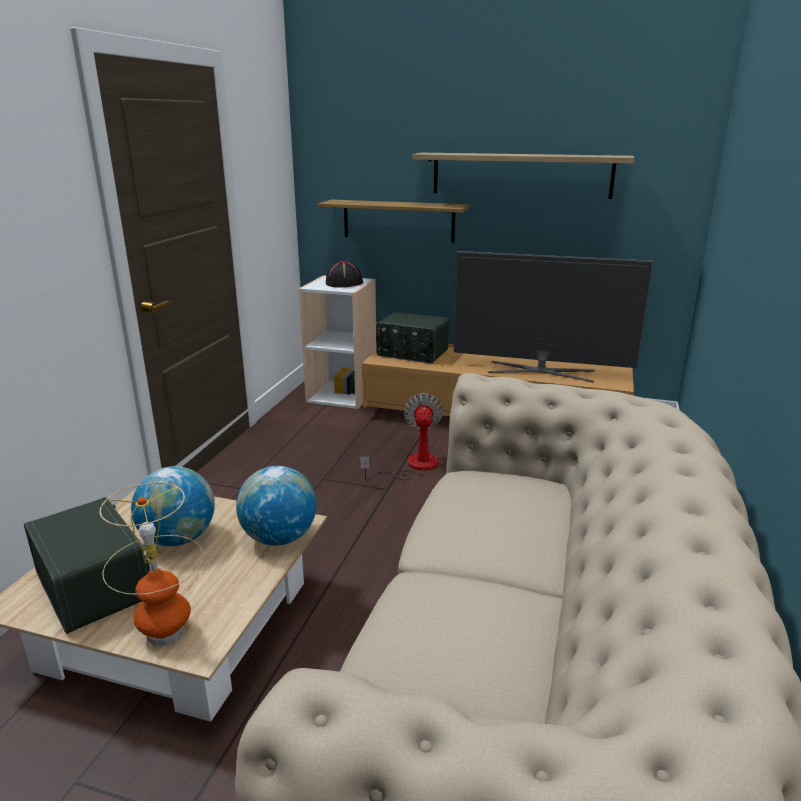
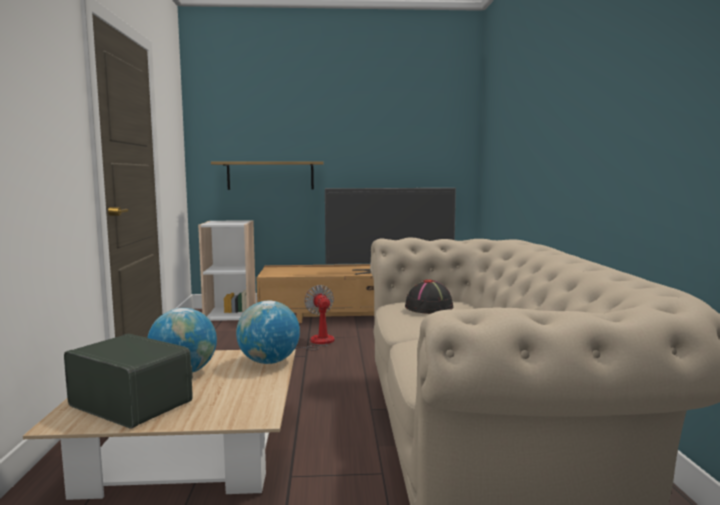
camera: 20 degrees left, 15 degrees down
table lamp [100,483,203,646] -> none
black hat [326,261,363,287] -> black hat moved to [405,279,453,314]
radio [376,312,449,363] -> none
shelf [412,153,634,199] -> none

